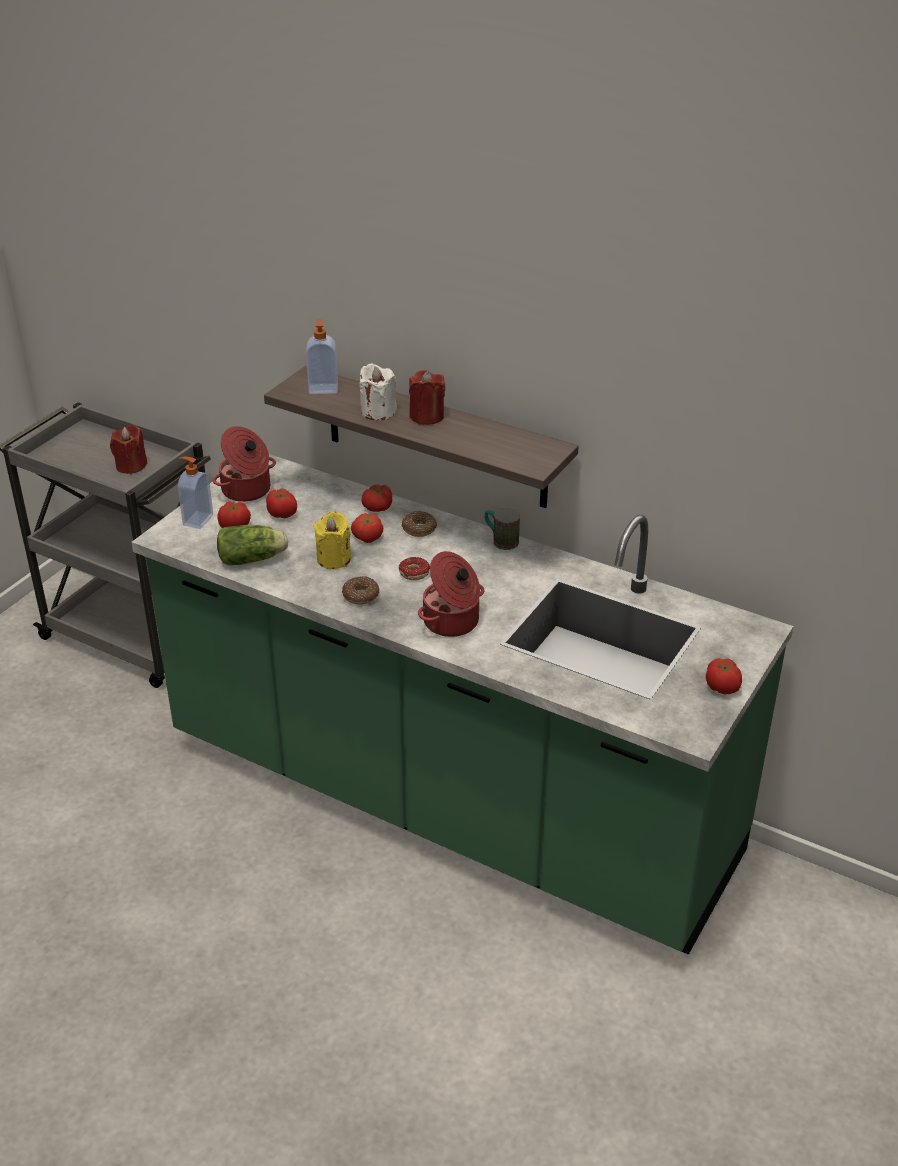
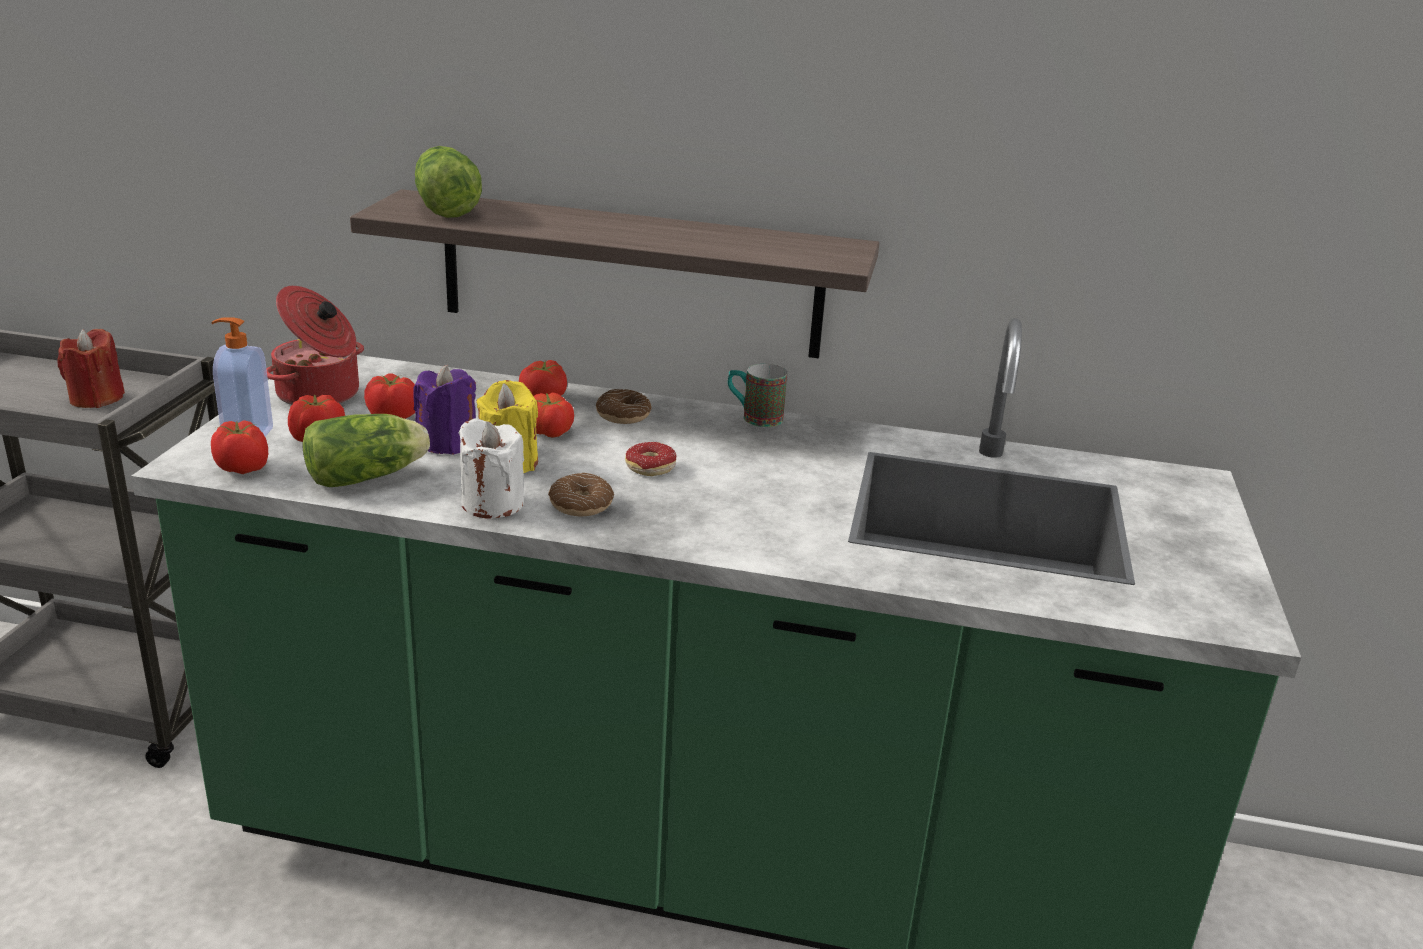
camera: 20 degrees left, 10 degrees down
soap dispenser [306,319,338,394] -> lettuce [415,146,482,218]
white candle [359,363,397,420] -> white candle moved to [459,418,524,518]
red candle [409,370,445,425] -> none
cooking pot [418,551,485,637] -> none
tomato [706,658,742,694] -> tomato moved to [211,420,268,474]
none -> purple candle [414,365,476,455]

